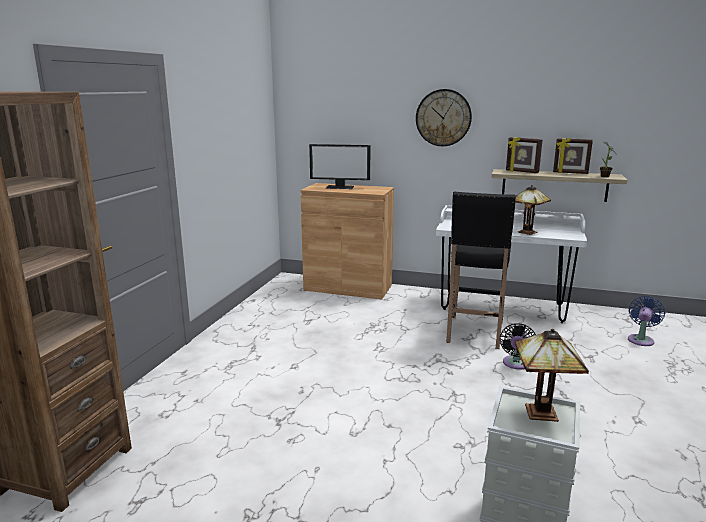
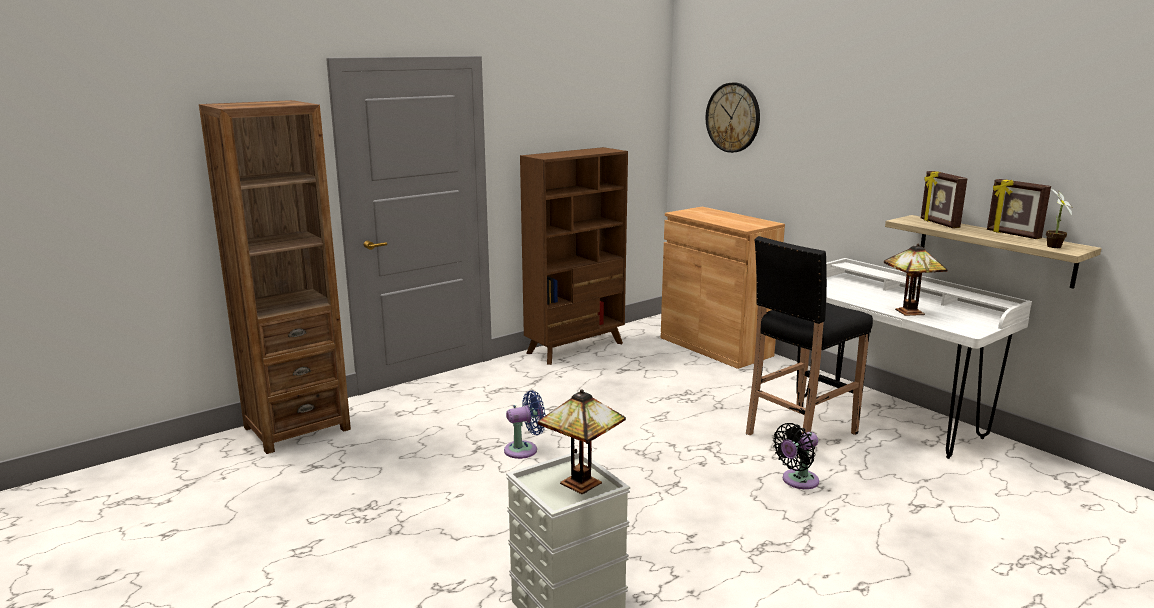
camera: 35 degrees right, 0 degrees up
monitor [309,144,371,189] -> none
wall clock [416,89,472,146] -> wall clock moved to [706,83,760,153]
blue fan [628,296,665,346] -> blue fan moved to [504,390,545,459]
none -> brown bookcase [520,147,628,365]

